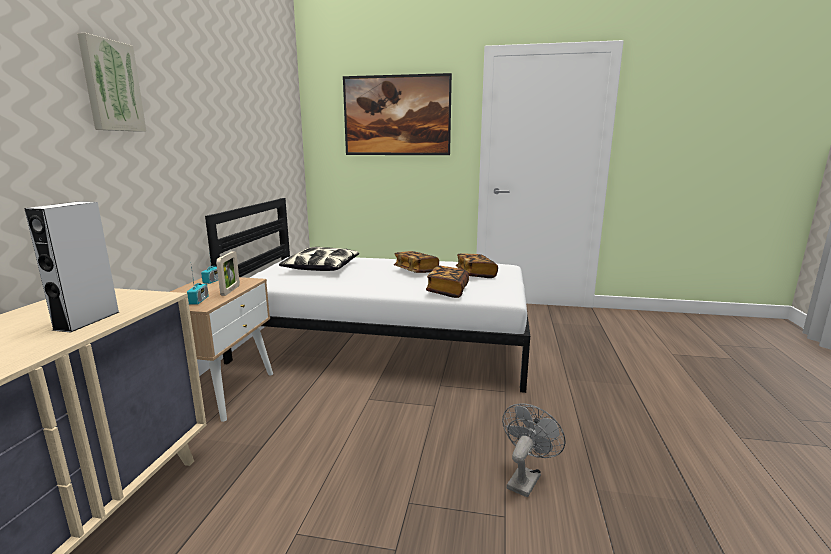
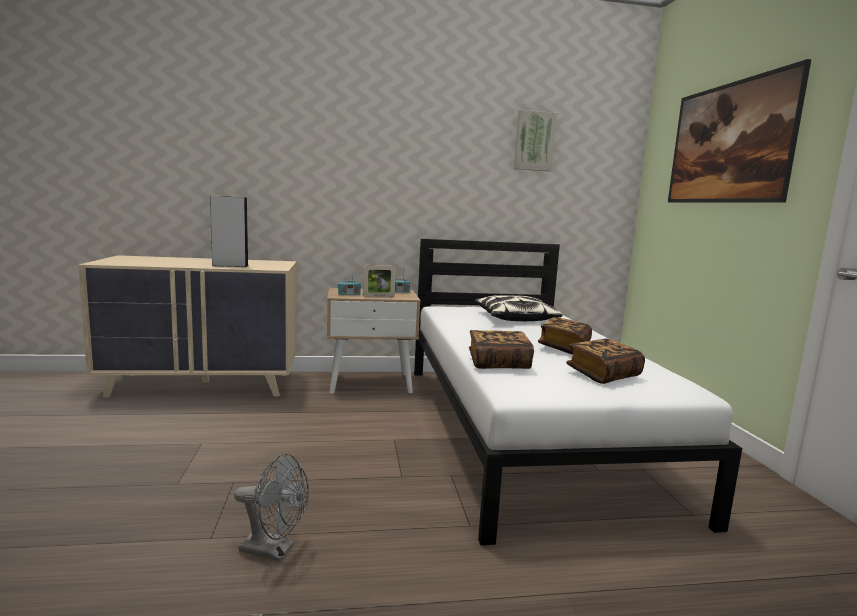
camera: 70 degrees right, 5 degrees down
picture [77,33,147,132] -> picture moved to [514,110,557,171]

